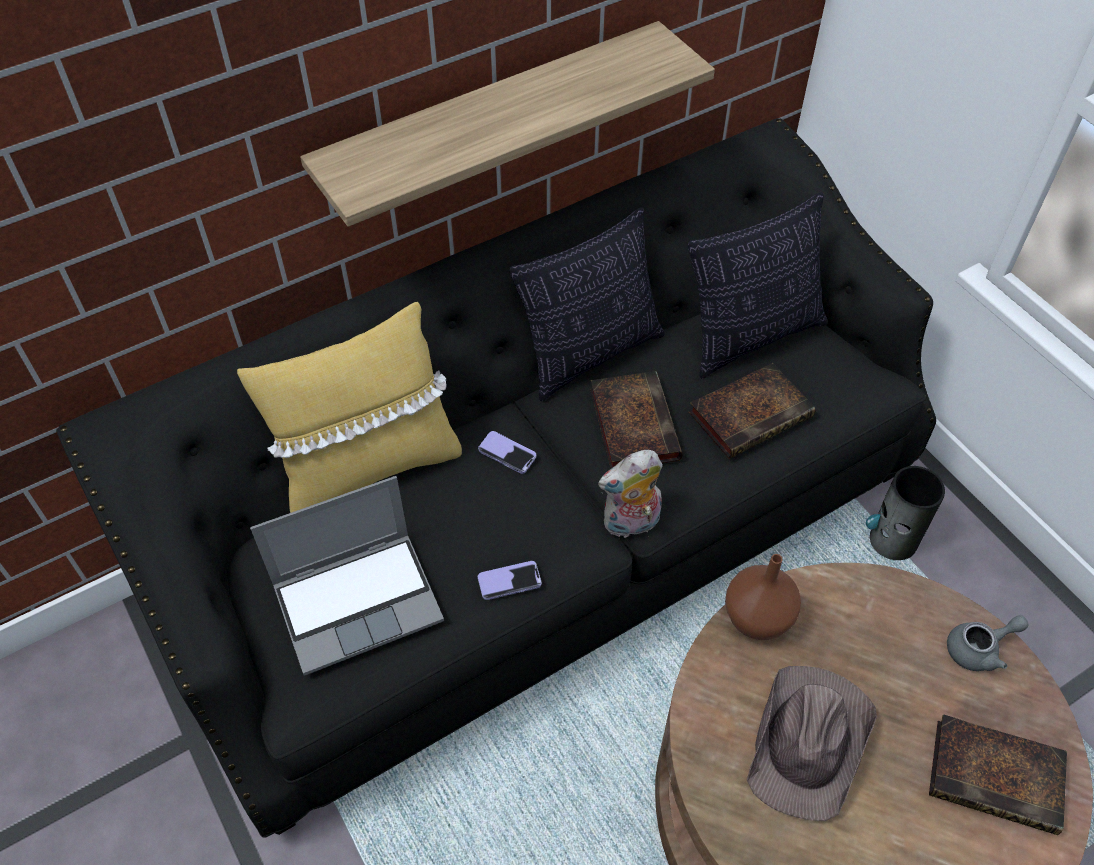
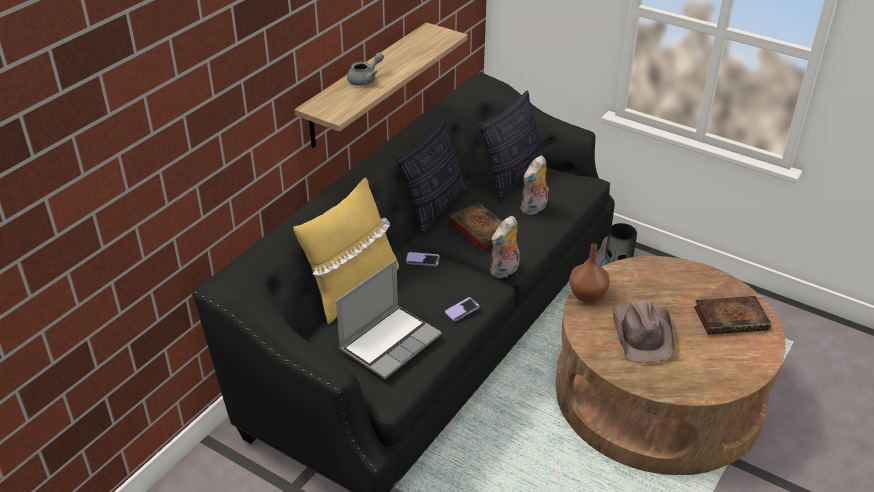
camera: 25 degrees left, 15 degrees down
book [689,363,815,459] -> plush toy [520,155,549,215]
grey teapot [947,615,1029,671] -> grey teapot moved to [347,52,384,86]

